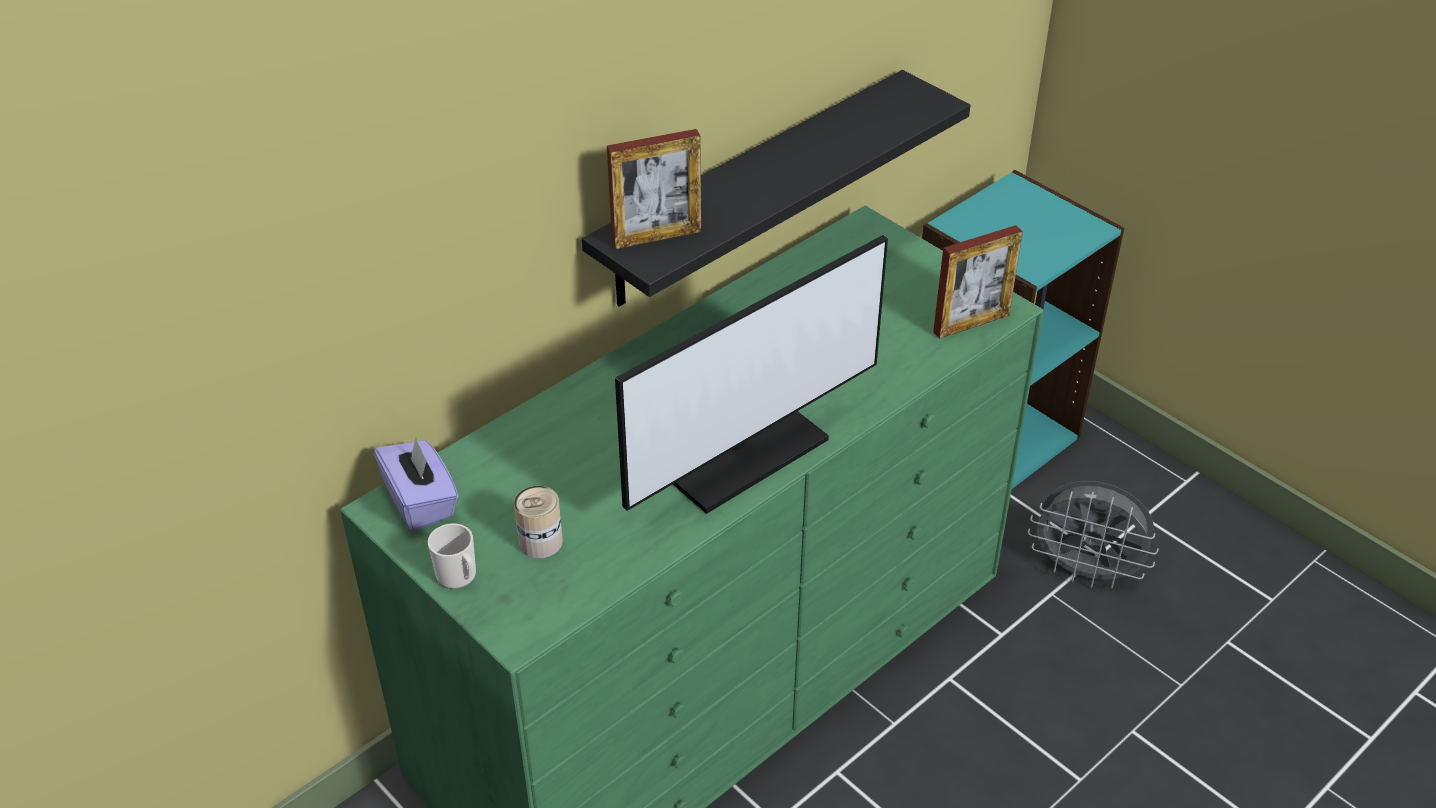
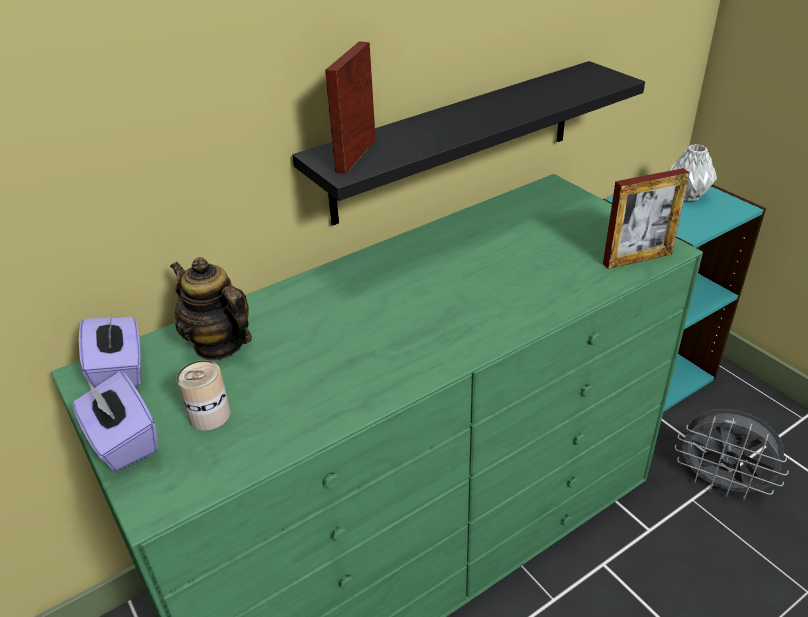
camera: 10 degrees right, 5 degrees down
mug [428,523,476,589] -> purple tissue box [73,372,158,471]
picture frame [607,129,701,249] -> picture frame turned 120 degrees clockwise [325,41,376,174]
monitor [615,235,888,514] -> none
none -> teapot [170,257,252,360]
none -> grey vase [669,144,717,201]

